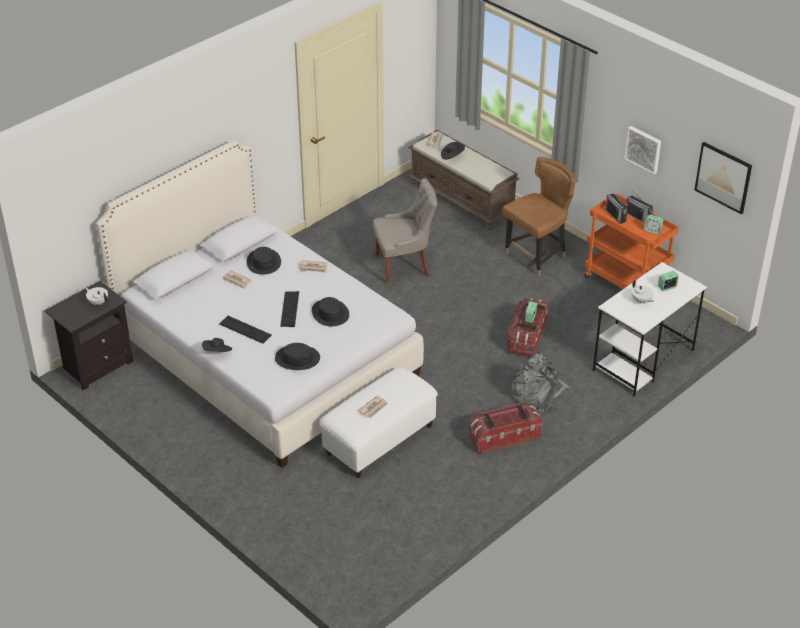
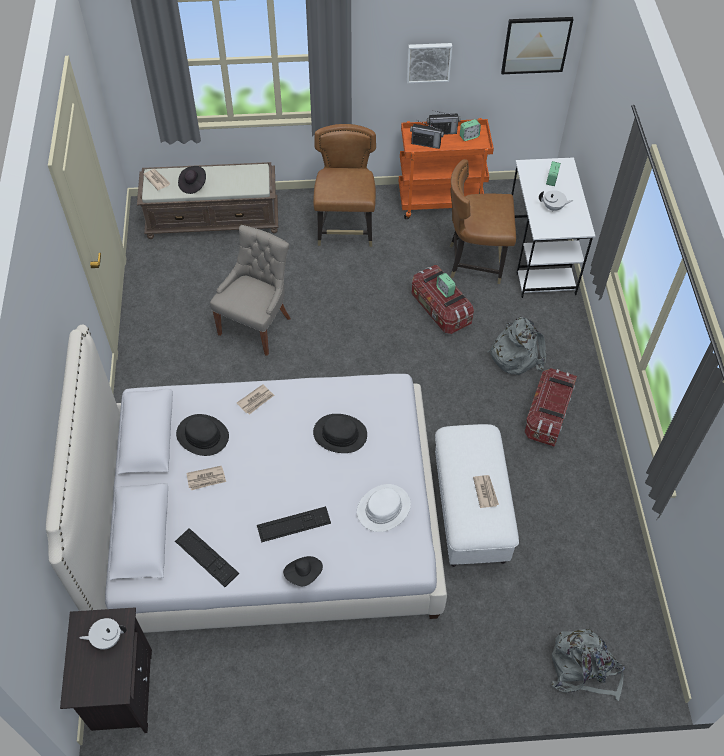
camera: 50 degrees left, 15 degrees up
black hat [275,343,320,370] -> white hat [357,484,411,532]
keyboard [280,291,299,327] -> keyboard moved to [175,528,239,587]
none -> brown chair [450,159,516,284]
none -> grey backpack [551,629,625,701]

